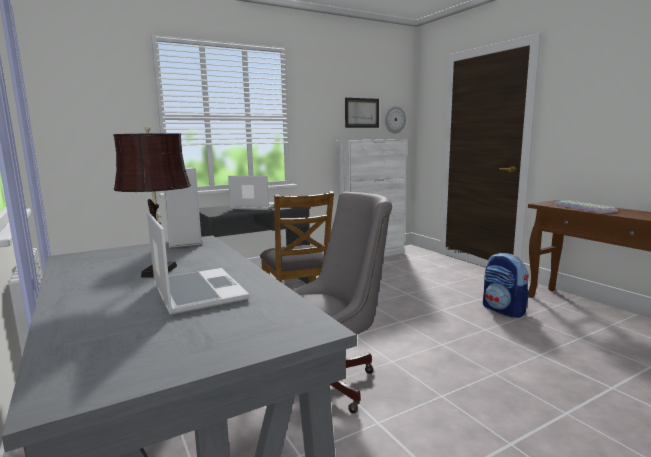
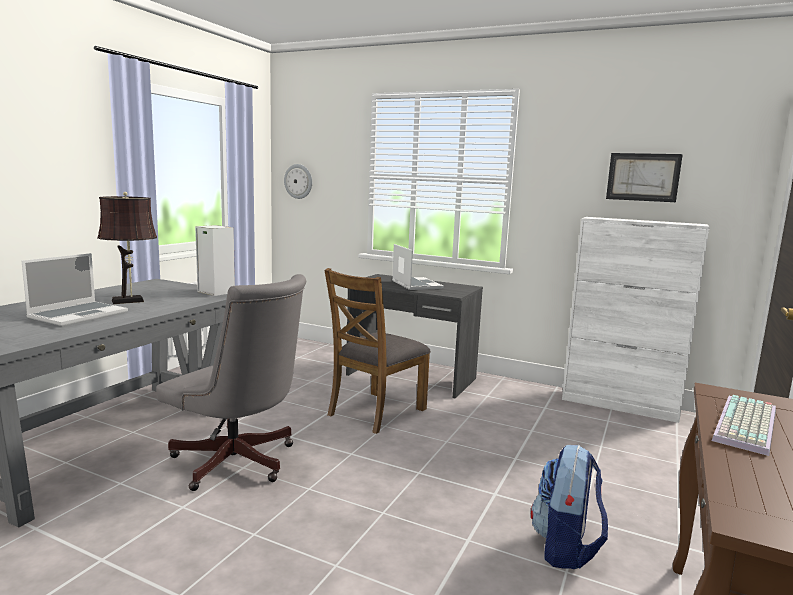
camera: 55 degrees right, 0 degrees up
wall clock [385,106,406,133] -> wall clock moved to [284,164,312,199]

